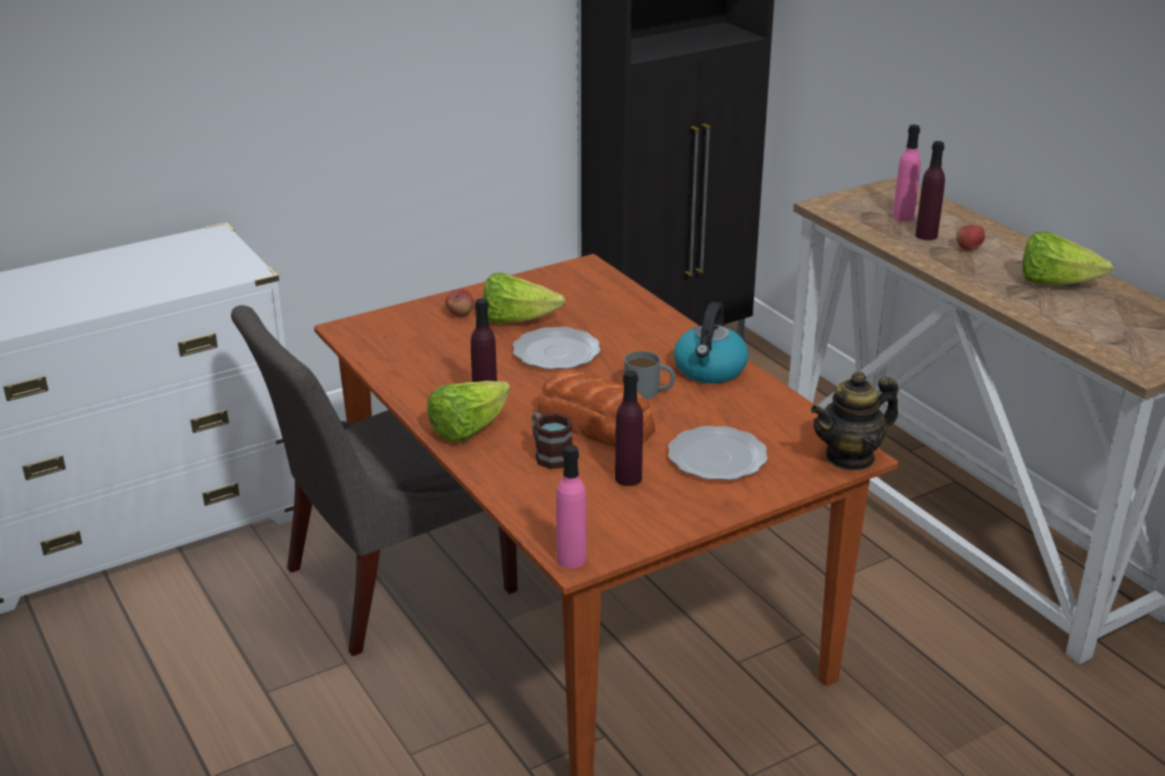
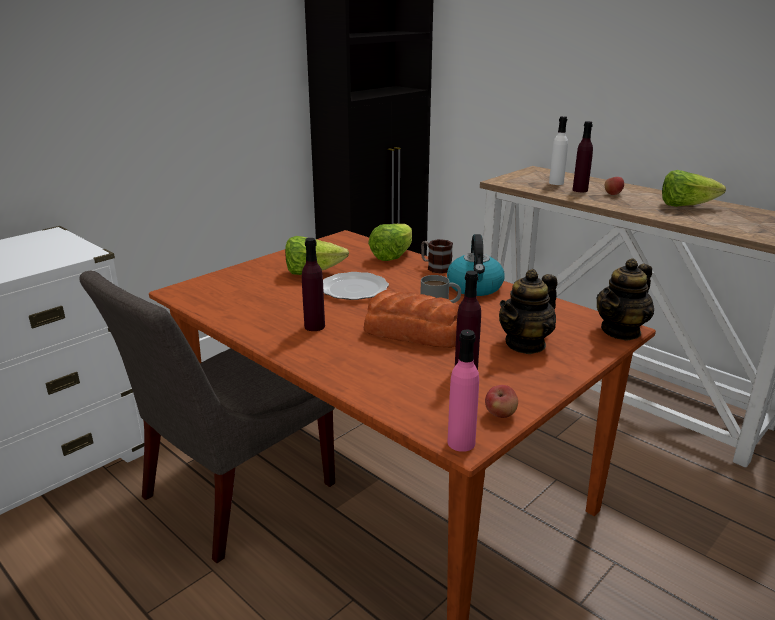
camera: 15 degrees left, 5 degrees down
lettuce [427,381,510,442] -> lettuce moved to [368,224,412,261]
apple [446,289,474,317] -> apple moved to [485,385,518,418]
mug [532,412,572,469] -> mug moved to [421,239,453,274]
plate [668,426,768,480] -> teapot [499,269,557,354]
pink bottle [893,125,921,222] -> white bottle [549,116,568,185]

